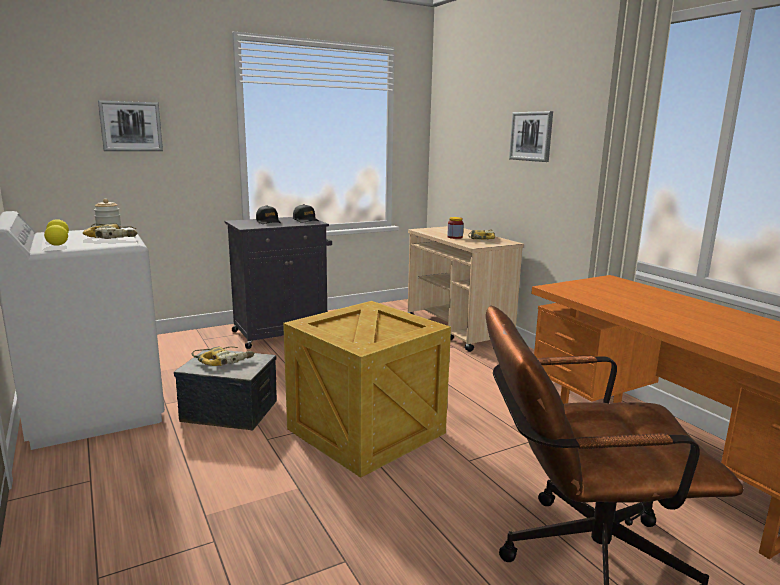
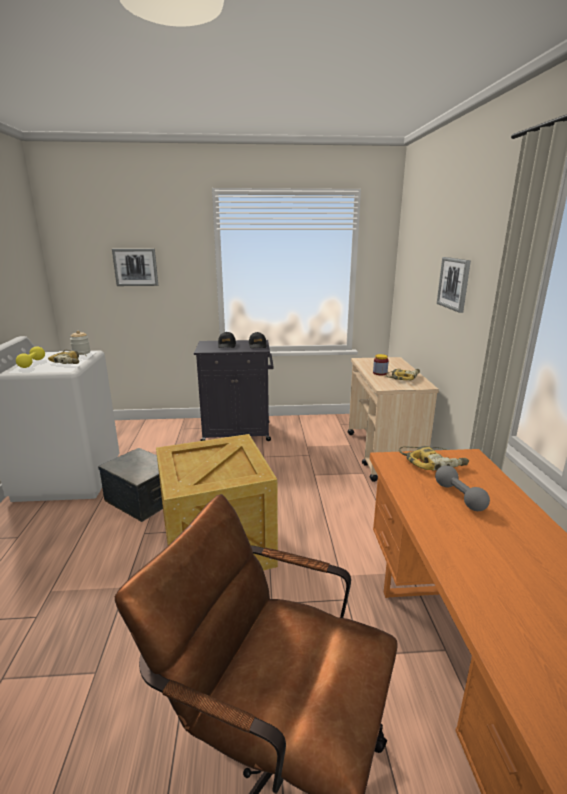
camera: 25 degrees right, 5 degrees up
power drill [192,346,255,366] -> power drill moved to [399,446,469,471]
none -> grey dumbbell [435,465,490,511]

